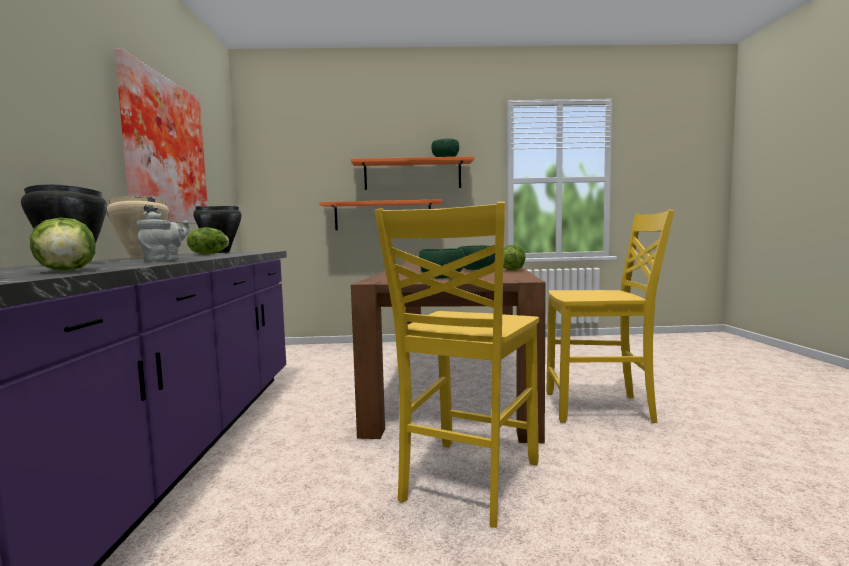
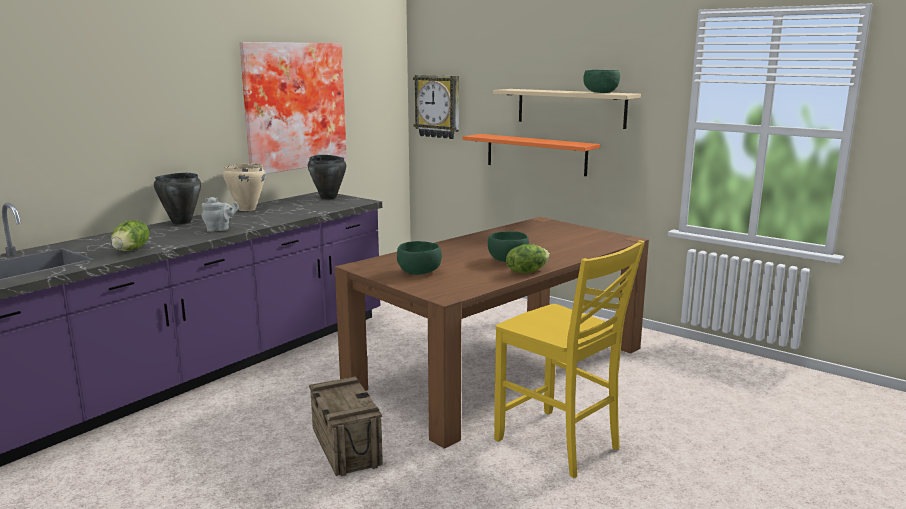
camera: 40 degrees right, 10 degrees up
lettuce [187,227,229,254] -> none
orange shelf [351,156,474,190] -> beige shelf [493,89,641,129]
yellow chair [374,202,539,528] -> crate [309,377,383,476]
none -> wall clock [413,75,459,139]

